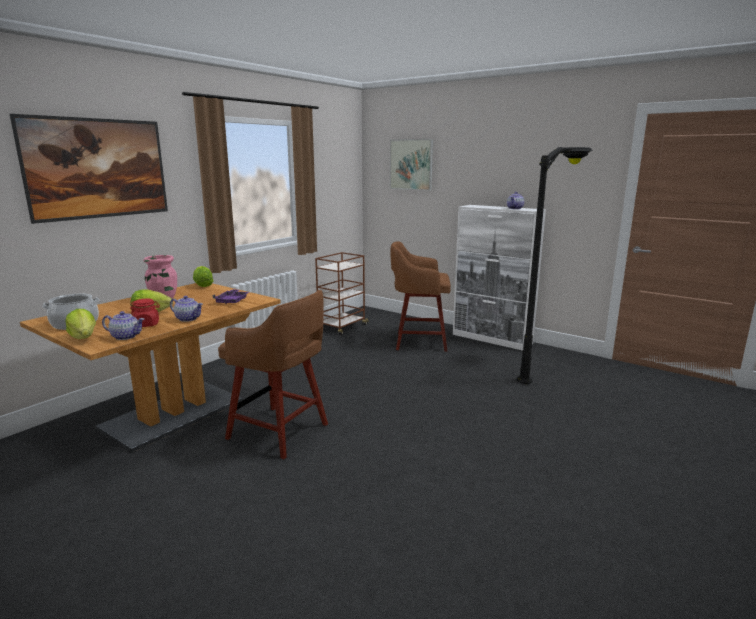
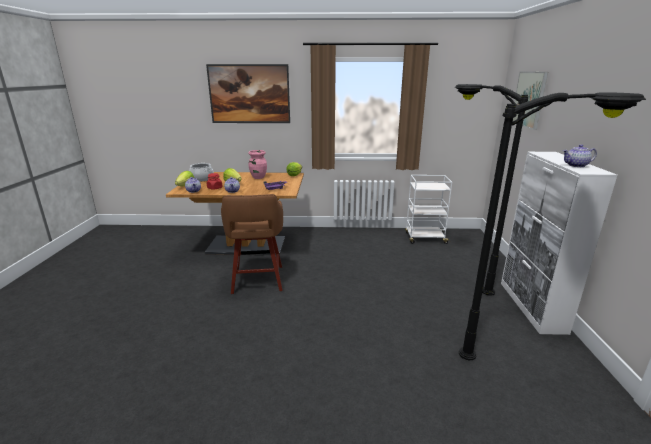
camera: 55 degrees right, 5 degrees up
brown cart [315,252,369,335] -> white cart [405,175,452,244]
brown stool [390,241,451,352] -> black floor lamp [454,84,528,296]

